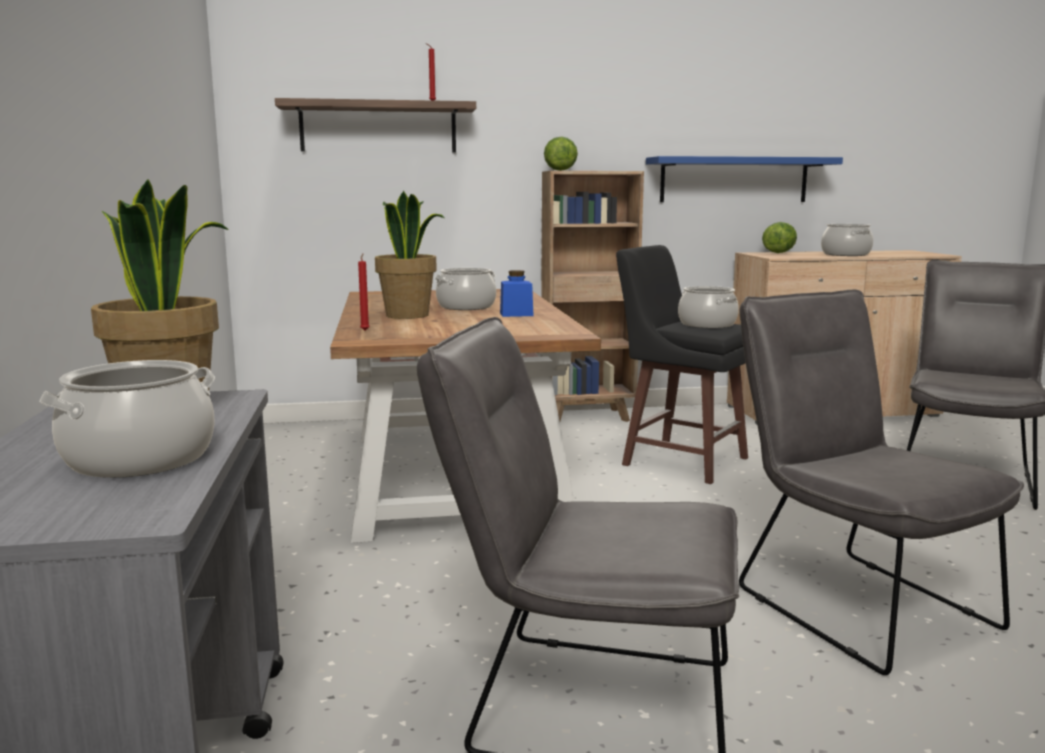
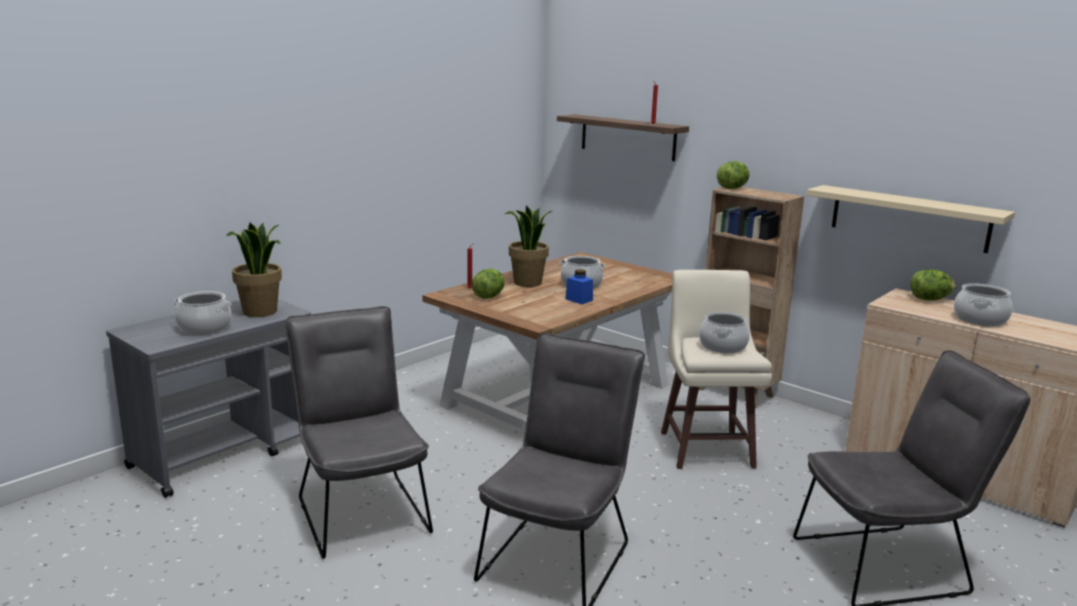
camera: 50 degrees right, 5 degrees up
black stool [616,245,748,484] -> beige stool [661,270,772,469]
blue shelf [646,156,843,202] -> beige shelf [807,185,1015,253]
none -> lettuce [471,269,505,299]

